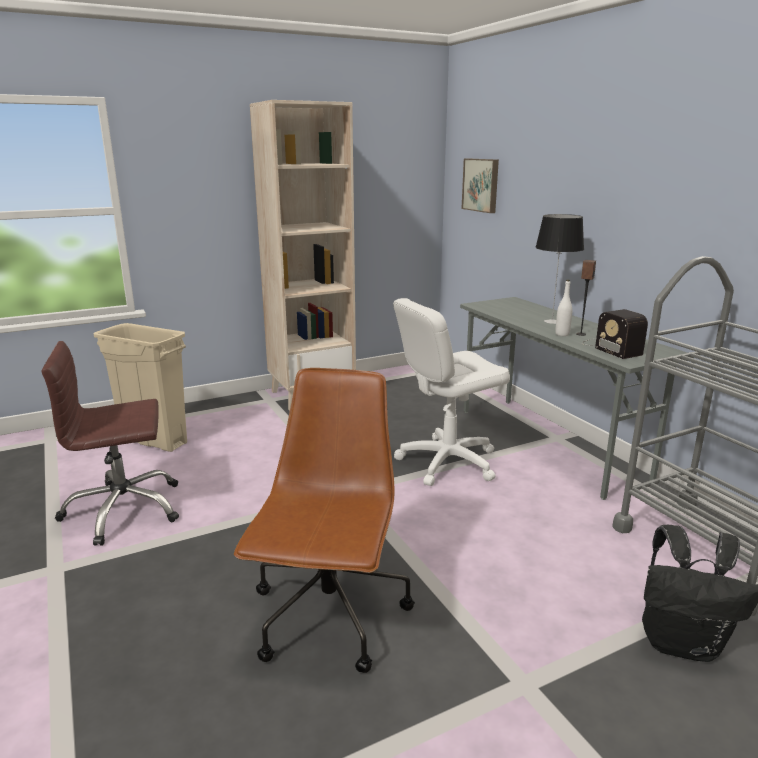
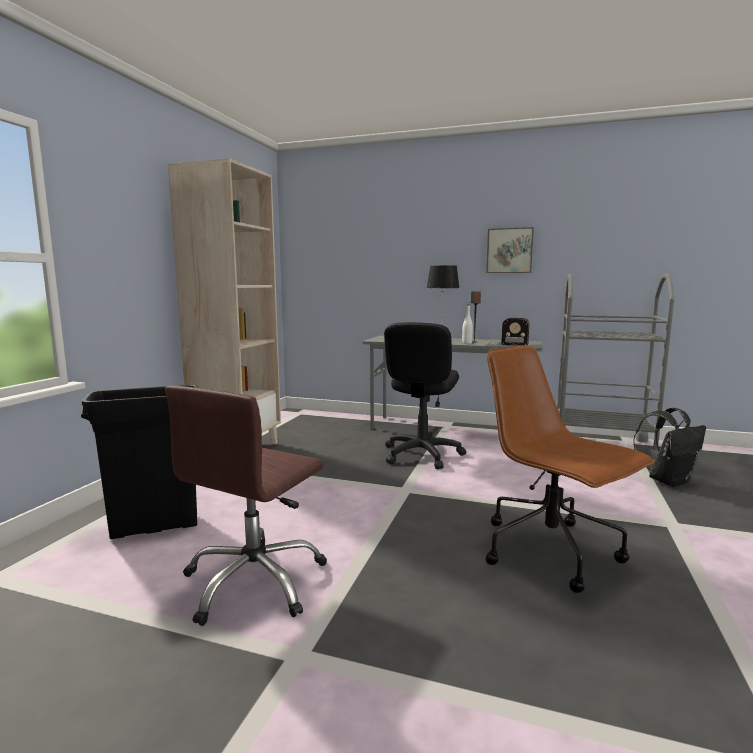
camera: 45 degrees left, 10 degrees down
beige trash can [94,323,187,452] -> black trash can [81,384,198,539]
white office chair [393,298,510,486] -> black office chair [384,322,466,469]
picture [461,158,499,213] -> picture moved to [486,227,534,273]

